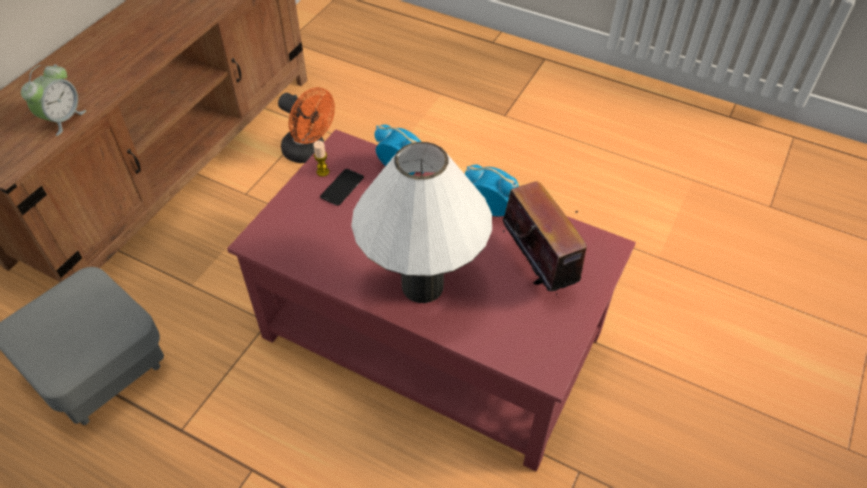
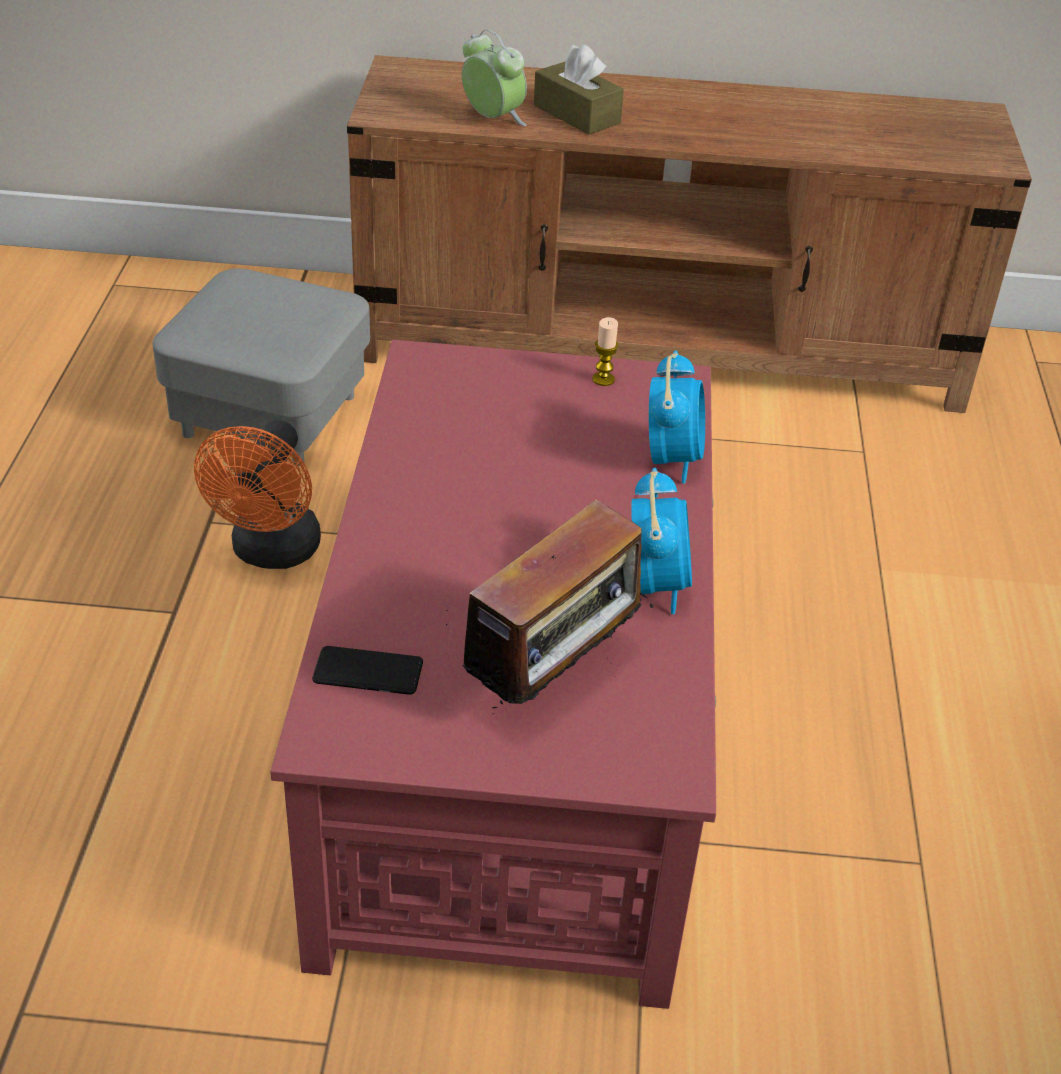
camera: 65 degrees right, 10 degrees down
alarm clock [21,64,86,136] -> alarm clock turned 135 degrees counterclockwise [462,29,527,126]
orange fan [278,87,335,163] -> orange fan moved to [194,420,321,569]
phone [320,169,364,206] -> phone moved to [312,646,423,695]
white table lamp [351,142,492,303] -> none
none -> brown tissue box [534,44,624,134]

